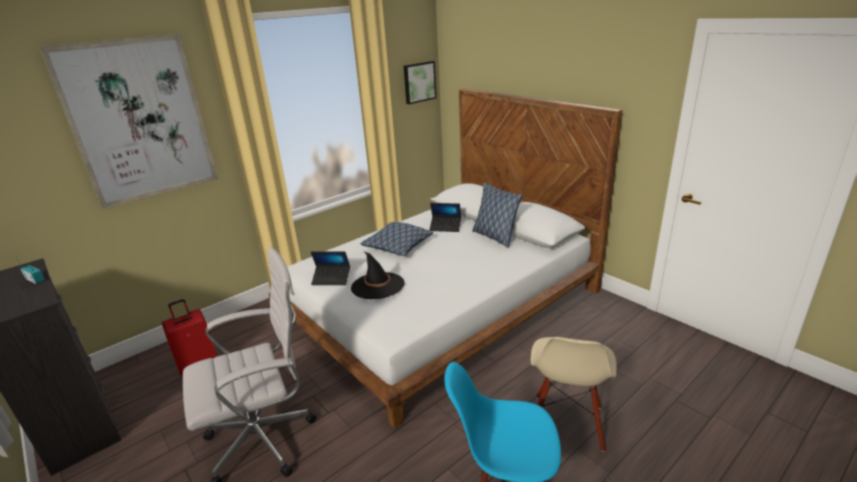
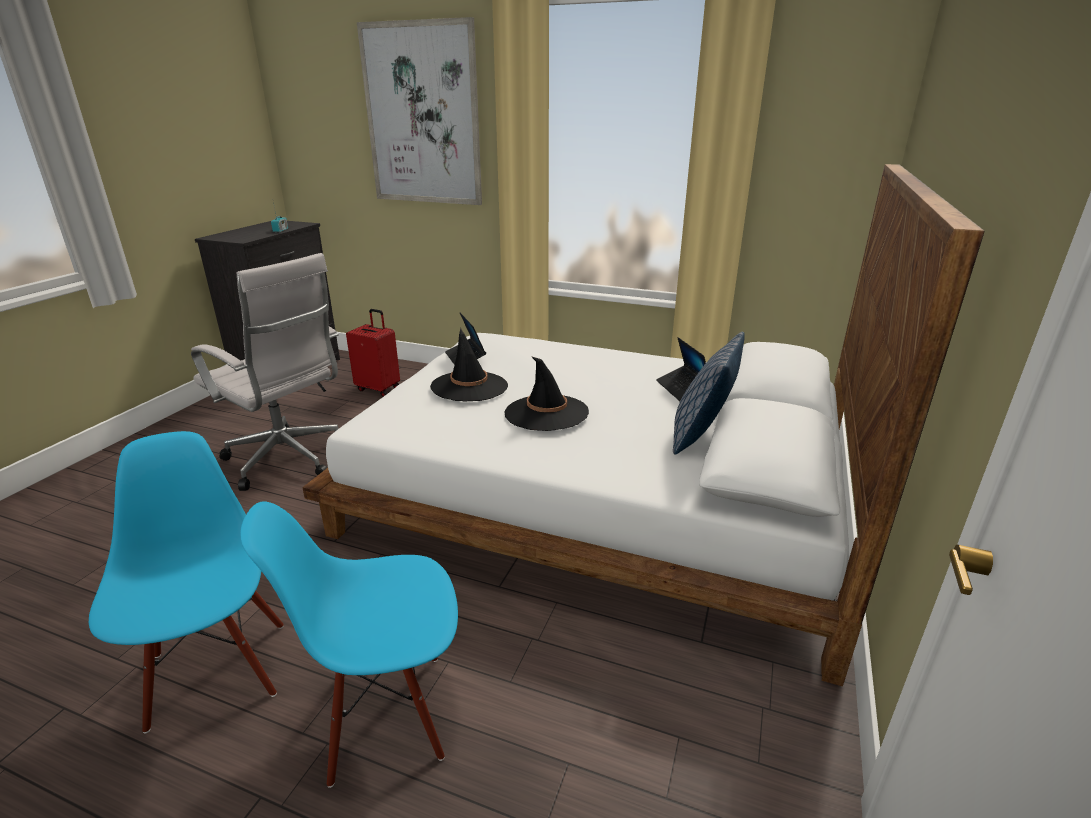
camera: 60 degrees right, 0 degrees up
pillow [361,222,433,256] -> none
picture [404,61,436,104] -> none
beige chair [531,337,617,452] -> blue chair [241,501,458,788]
none -> black hat [504,356,589,431]

